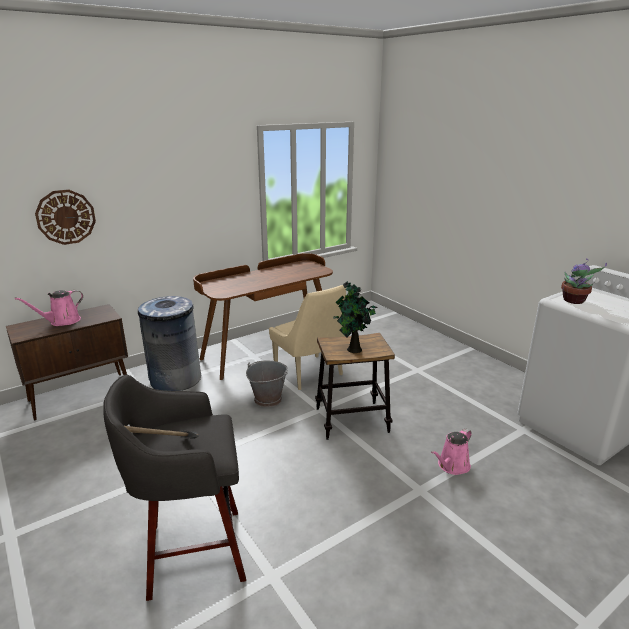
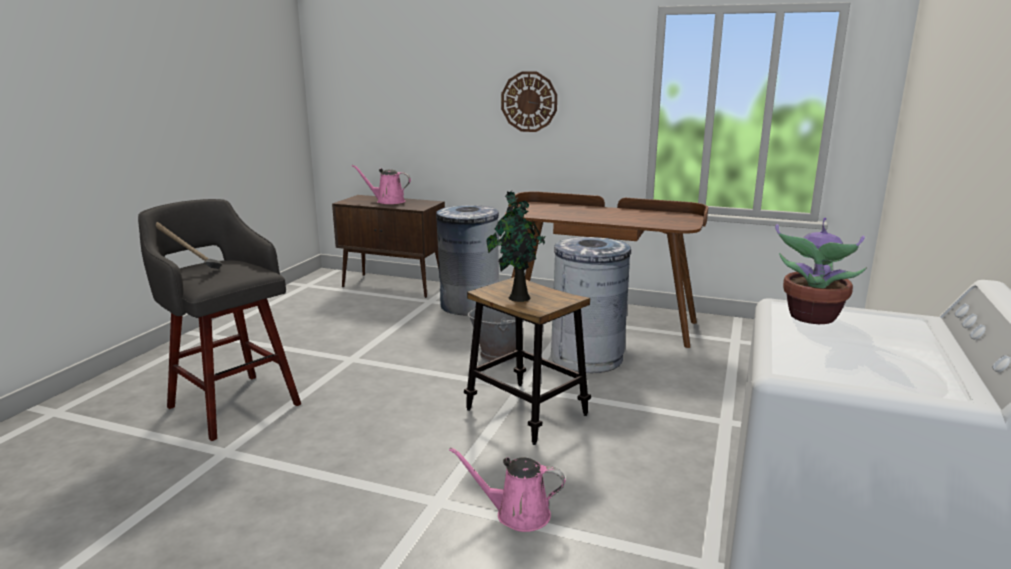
camera: 55 degrees right, 5 degrees down
wall clock [35,190,96,245] -> wall clock moved to [501,71,557,132]
beige chair [269,285,346,390] -> grey trash can [551,237,631,373]

